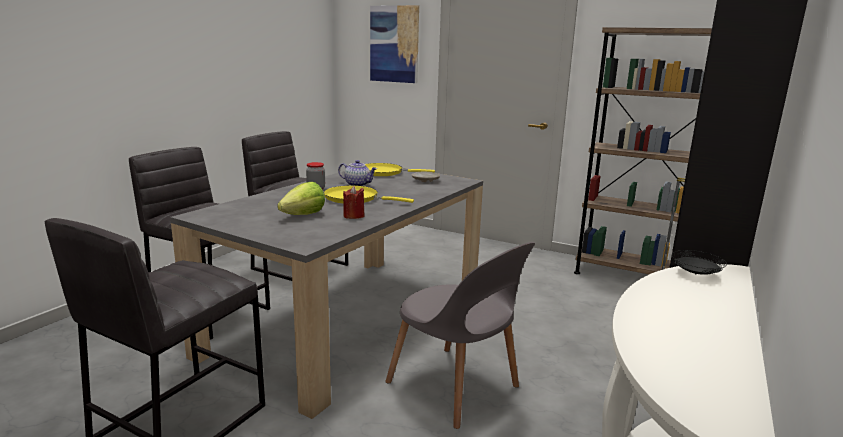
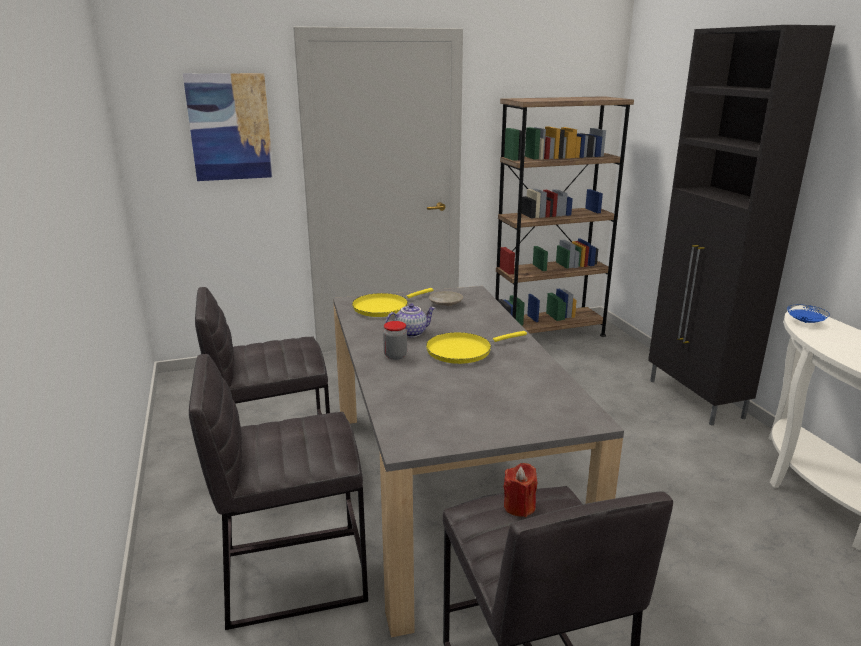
camera: 45 degrees left, 5 degrees up
lettuce [277,182,325,215] -> none
red candle [343,186,364,219] -> red candle moved to [503,463,537,517]
grey chair [385,242,535,429] -> none
black plate [672,250,727,275] -> blue plate [787,304,830,323]

